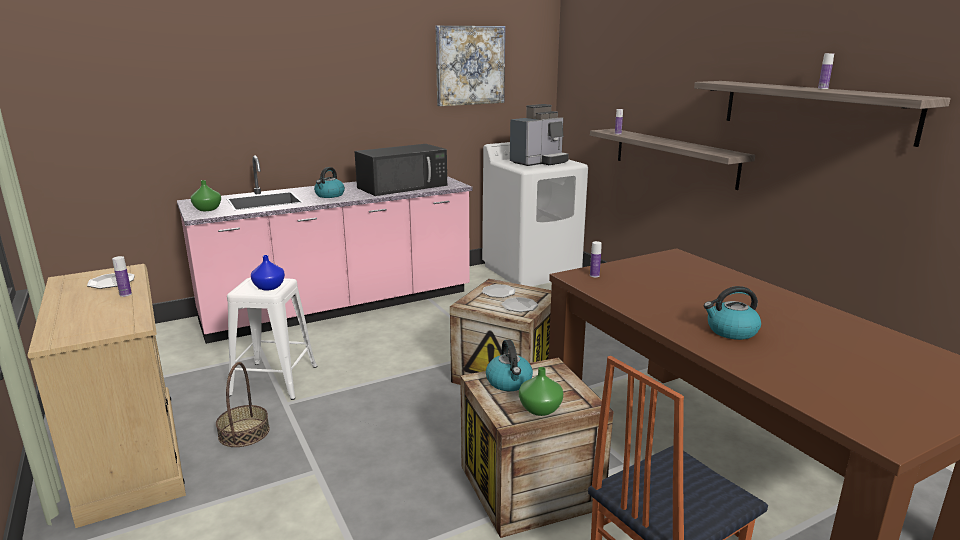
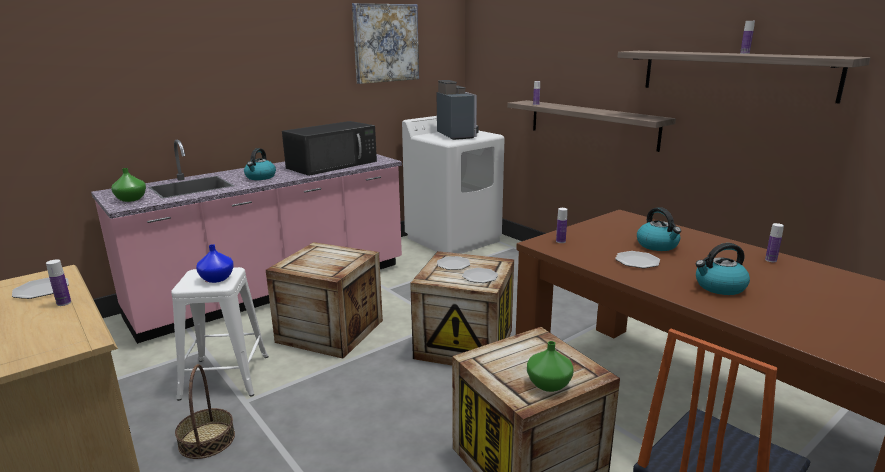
camera: 10 degrees left, 0 degrees up
kettle [486,340,533,391] -> kettle moved to [637,207,681,251]
coffee machine [510,104,569,166] -> coffee machine turned 60 degrees counterclockwise [436,80,479,140]
none -> crate [266,242,383,358]
none -> plate [615,251,660,268]
none -> bottle [765,223,784,262]

